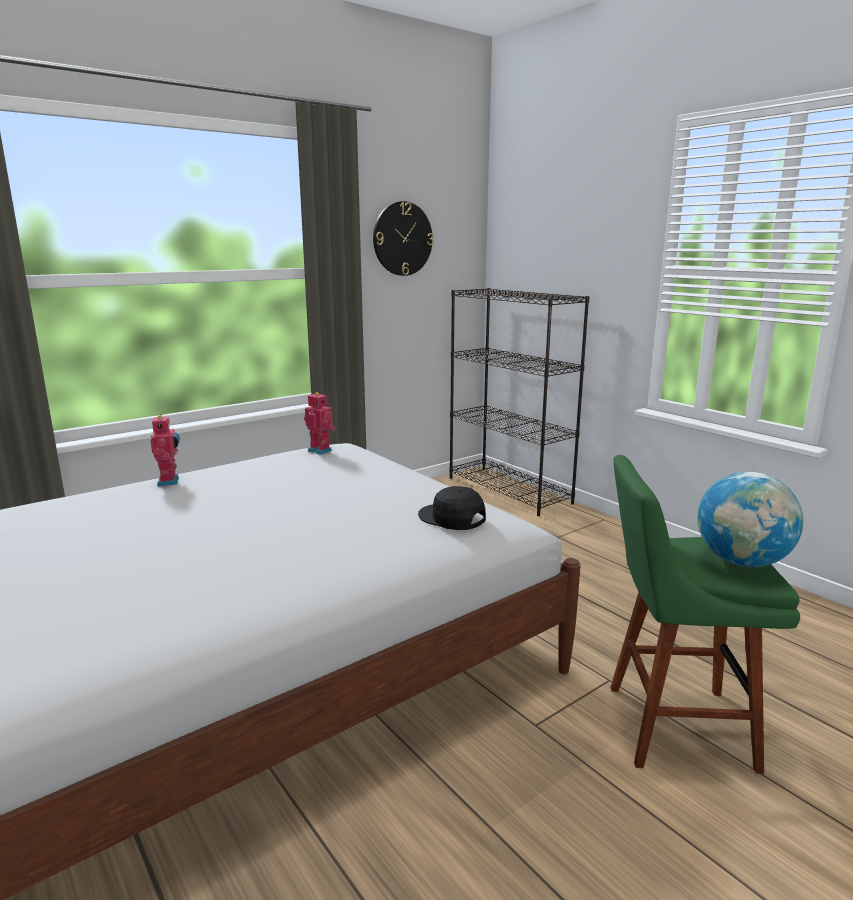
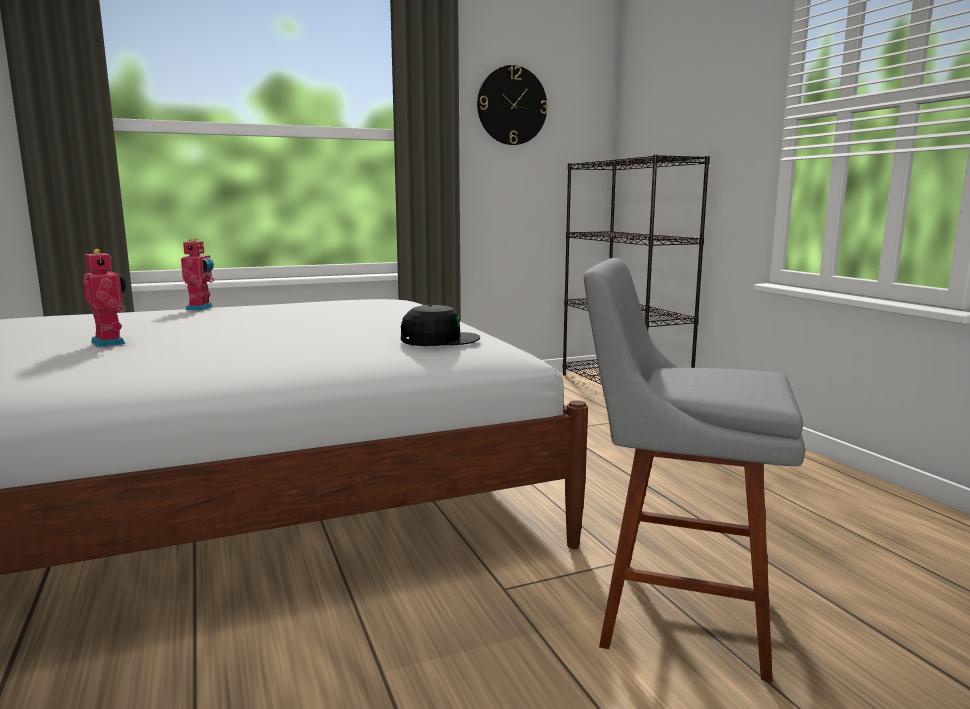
camera: 15 degrees right, 5 degrees down
toy robot [304,392,336,455] -> toy robot moved to [83,249,126,347]
black cap [418,486,486,530] -> black cap turned 105 degrees clockwise [401,305,480,346]
green stool [610,455,800,774] -> grey stool [584,258,805,682]
globe [697,472,803,567] -> none

